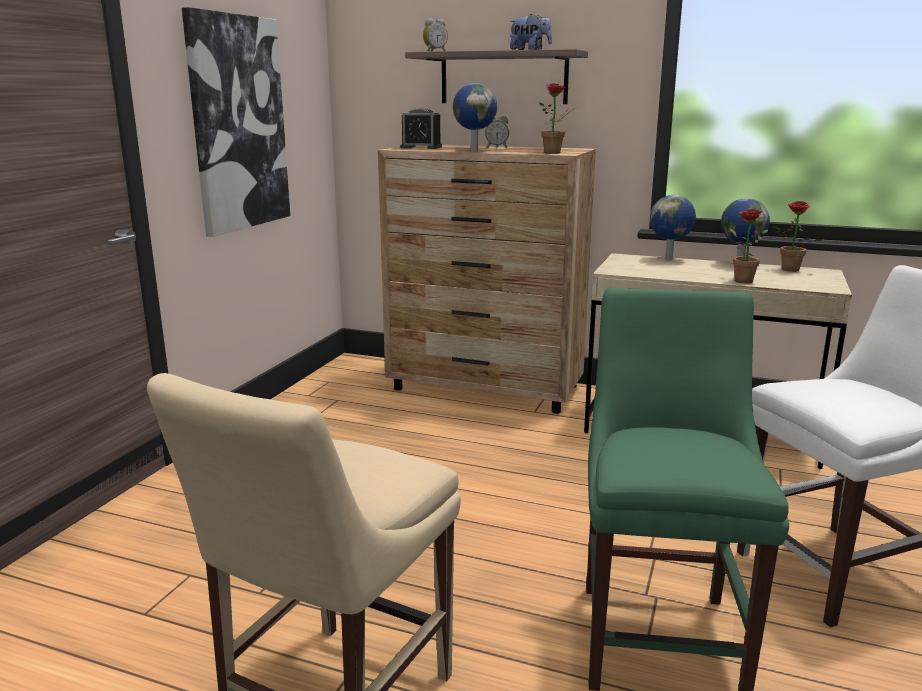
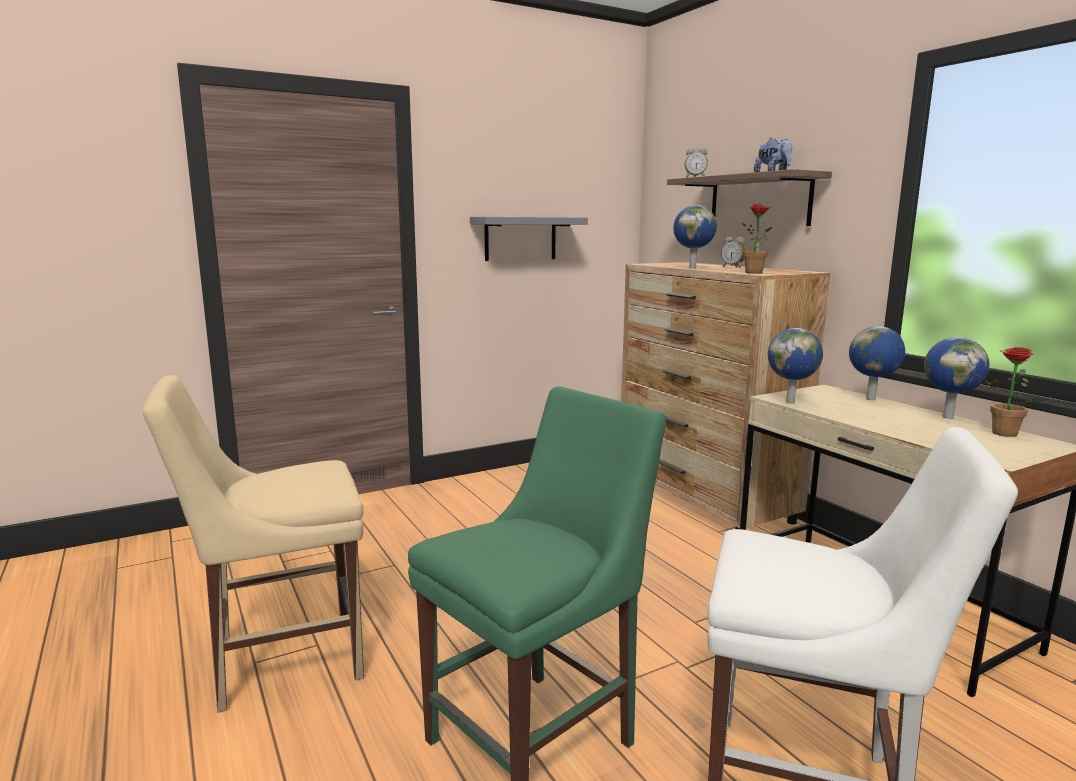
camera: 40 degrees right, 5 degrees down
picture [182,7,290,237] -> grey shelf [470,217,588,261]
alarm clock [400,109,442,149] -> none
potted plant [730,209,768,283] -> none
none -> globe [768,328,823,404]

